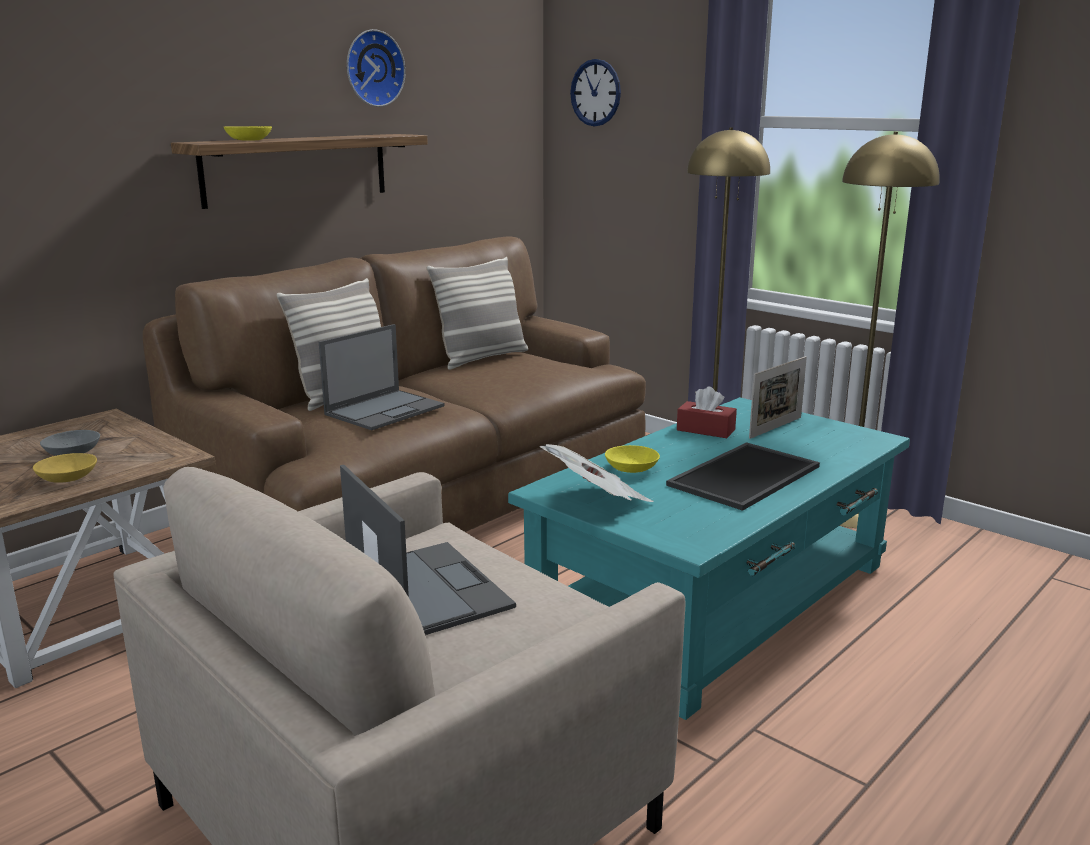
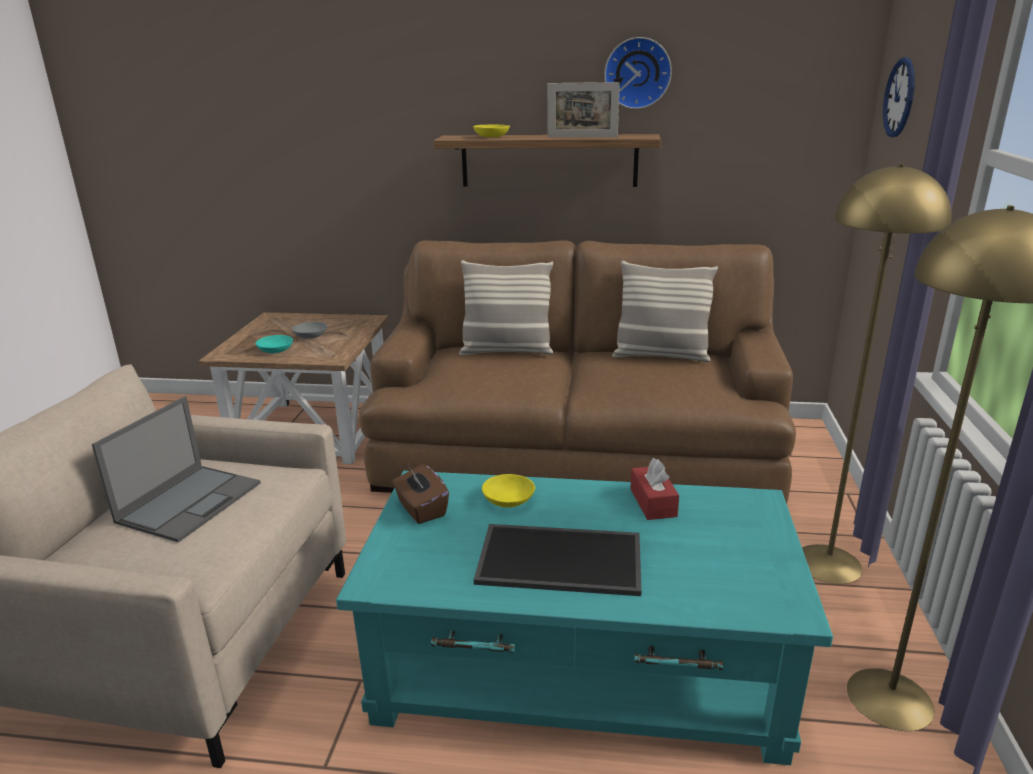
camera: 55 degrees right, 5 degrees up
yellow bowl [33,453,97,483] -> turquoise bowl [255,335,293,353]
laptop [319,324,445,430] -> none
newspaper [539,444,654,502] -> brown tissue box [392,464,449,524]
picture frame [749,356,807,439] -> picture frame moved to [547,82,620,137]

